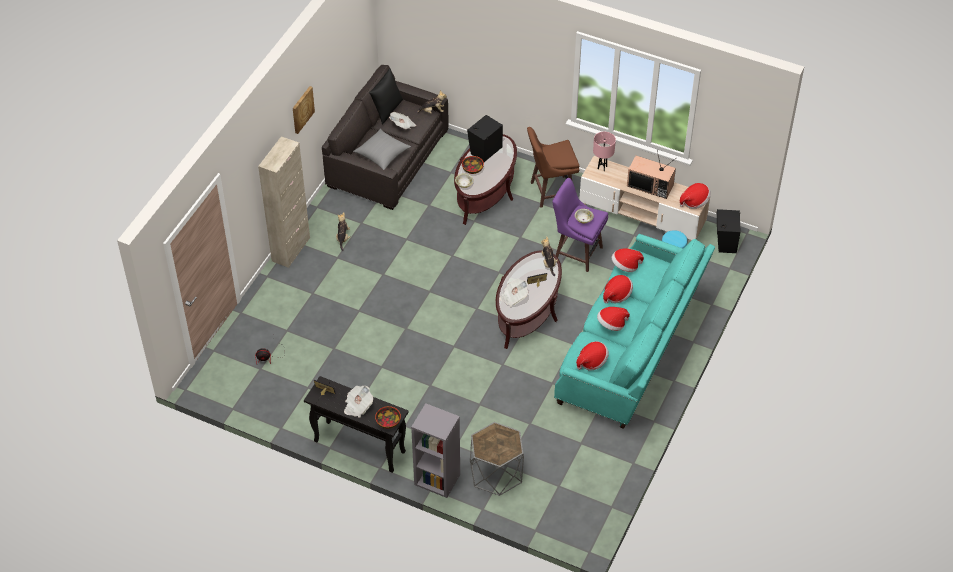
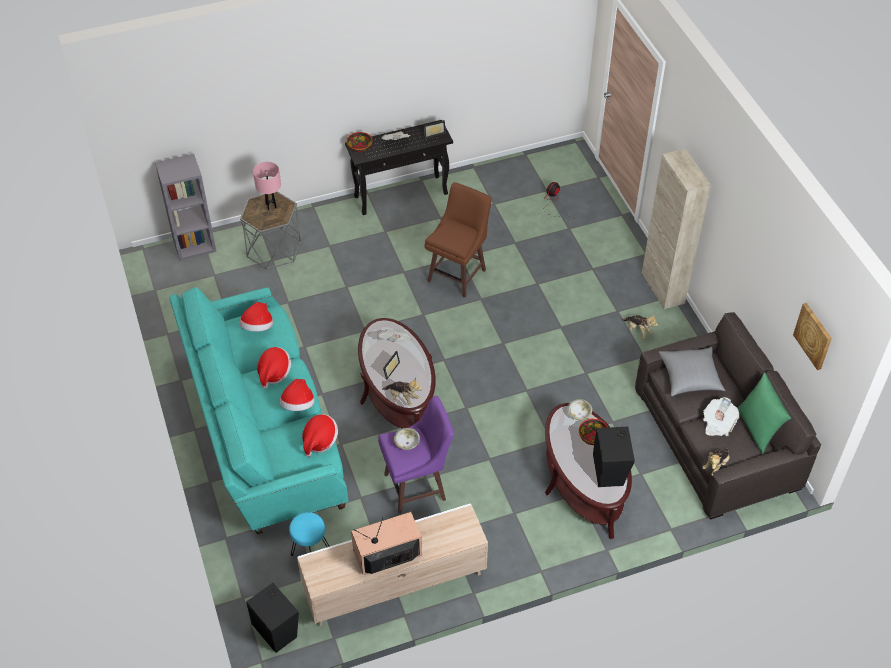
camera: 135 degrees right, 0 degrees up
picture [293,86,315,134] -> picture moved to [793,303,832,370]
black pillow [369,68,403,125] -> green pillow [738,373,791,454]
grey bookcase [411,403,460,498] -> grey bookcase moved to [155,154,217,261]
brown stool [527,127,579,208] -> brown stool moved to [424,182,492,298]
pink table lamp [593,132,616,171] -> pink table lamp moved to [253,162,281,210]
hat [680,183,711,209] -> none

